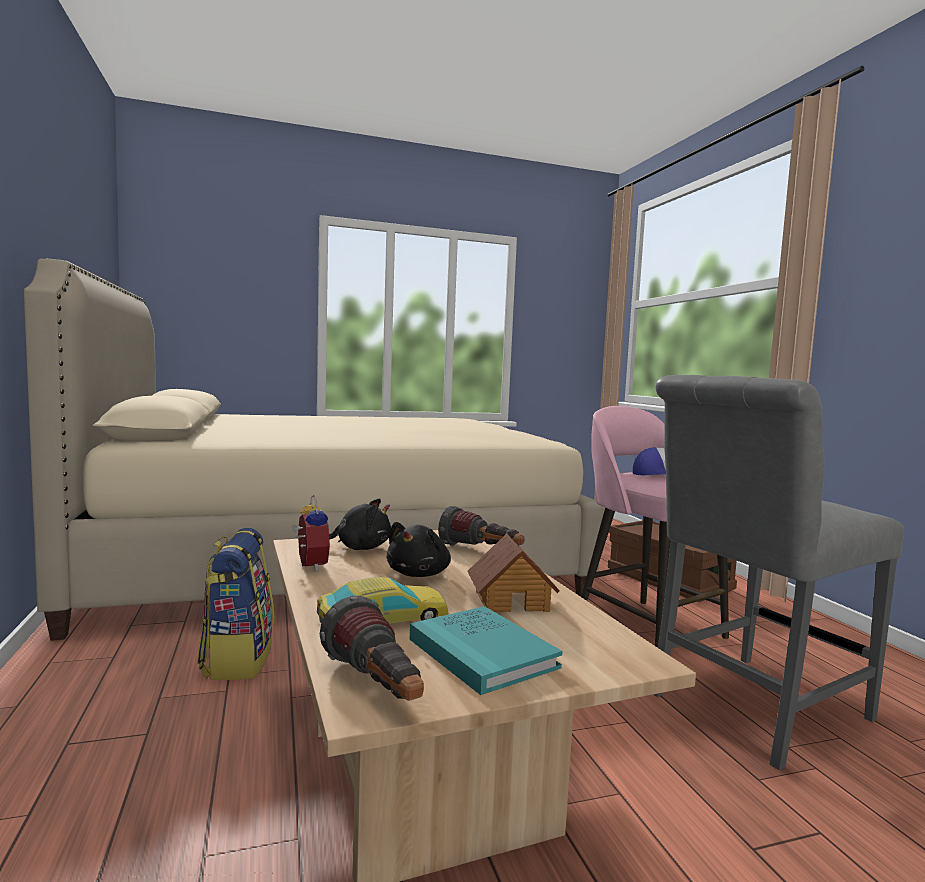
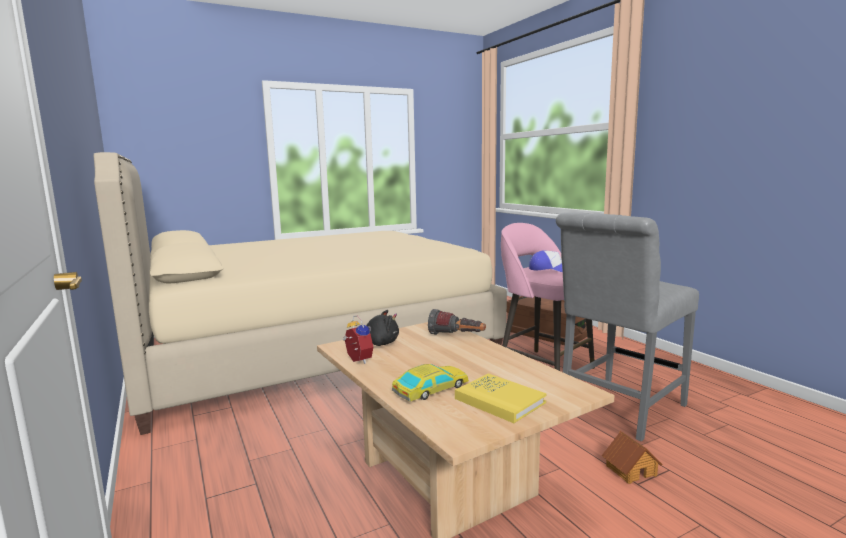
camera: 10 degrees left, 5 degrees up
backpack [197,528,274,680] -> none
flashlight [320,596,424,701] -> none
black plush toy [386,522,451,577] -> none
turquoise book [410,606,563,695] -> yellow book [455,373,547,423]
toy house [467,533,560,612] -> toy house moved to [602,431,662,484]

